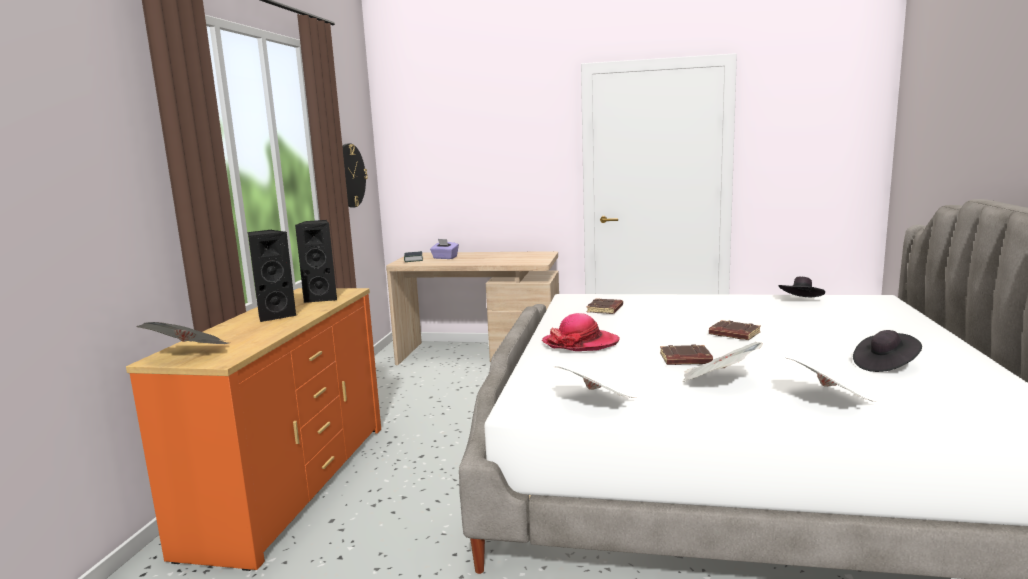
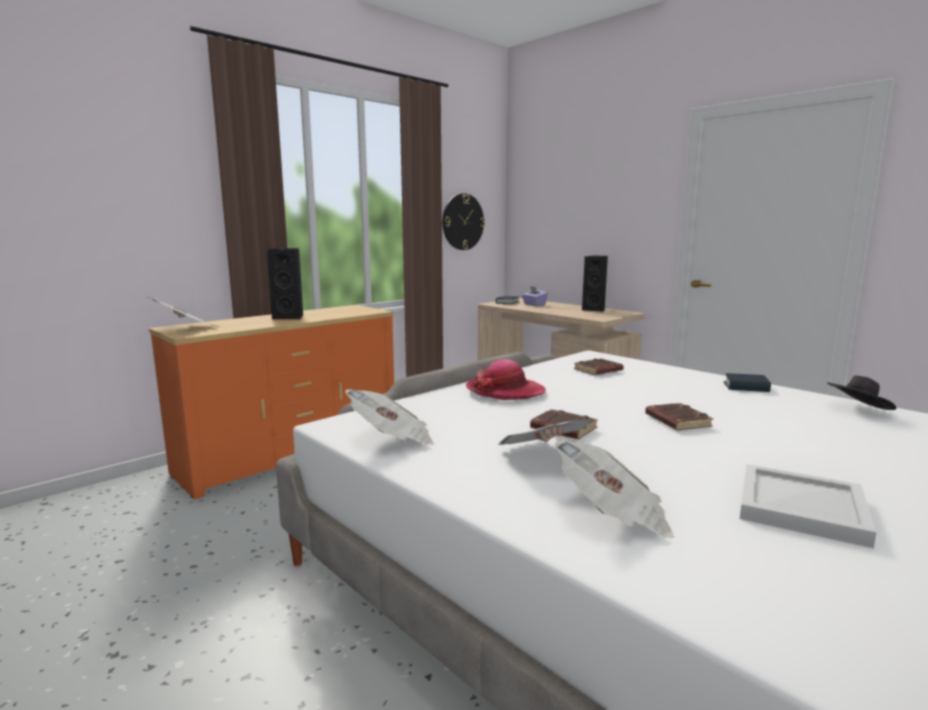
camera: 35 degrees right, 0 degrees up
black speaker [295,220,337,303] -> black speaker moved to [582,255,608,312]
black hat [853,330,922,372] -> white tray [740,464,877,548]
none -> book [724,373,771,392]

